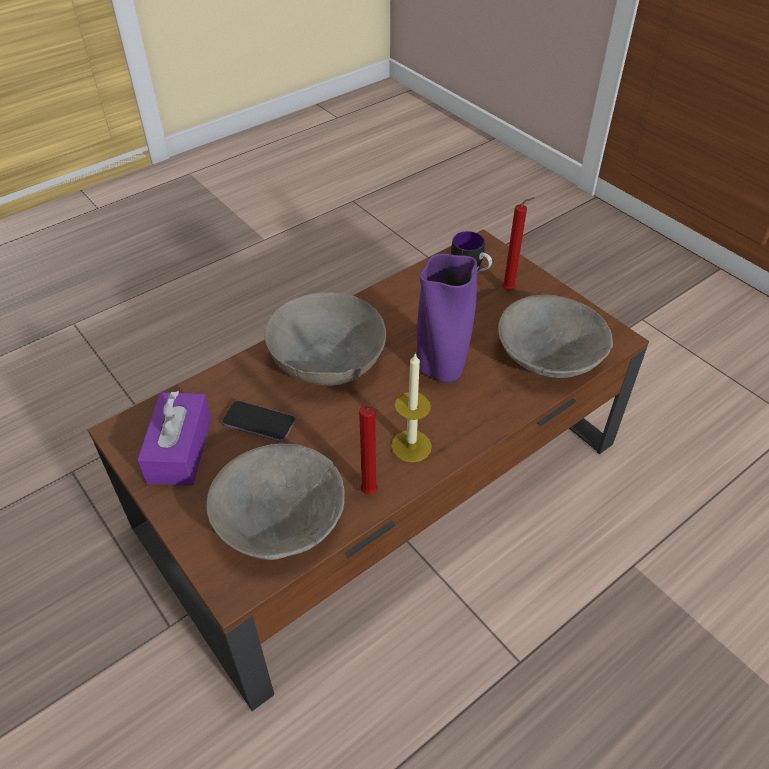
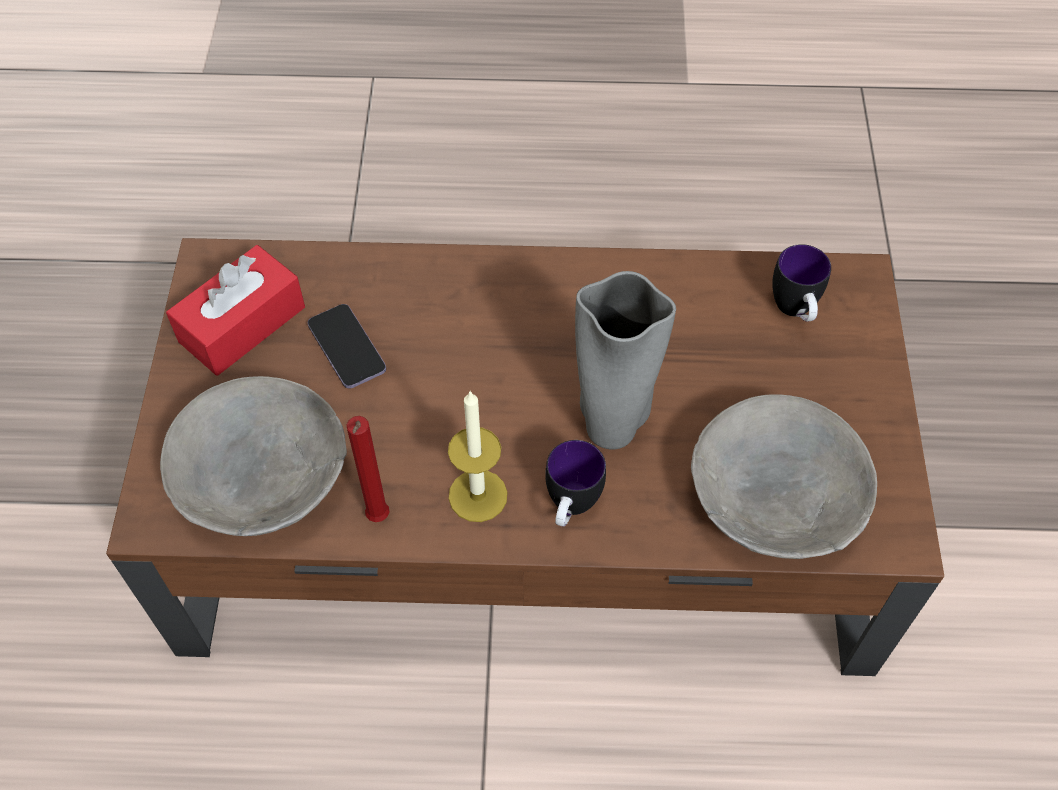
camera: 40 degrees right, 10 degrees up
purple tissue box [137,391,211,486] -> red tissue box [166,245,305,376]
grey bowl [264,292,386,386] -> none
purple vase [417,254,477,383] -> grey vase [575,271,676,450]
red candle [502,197,535,291] -> none
none -> mug [545,440,606,526]

